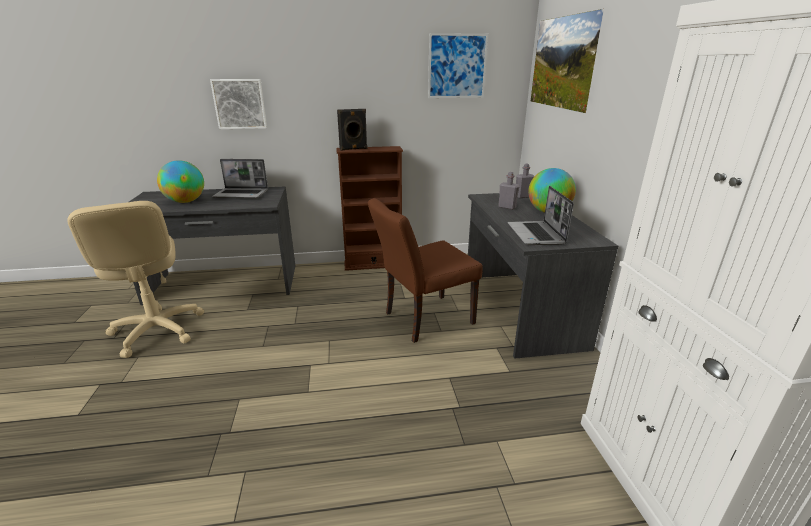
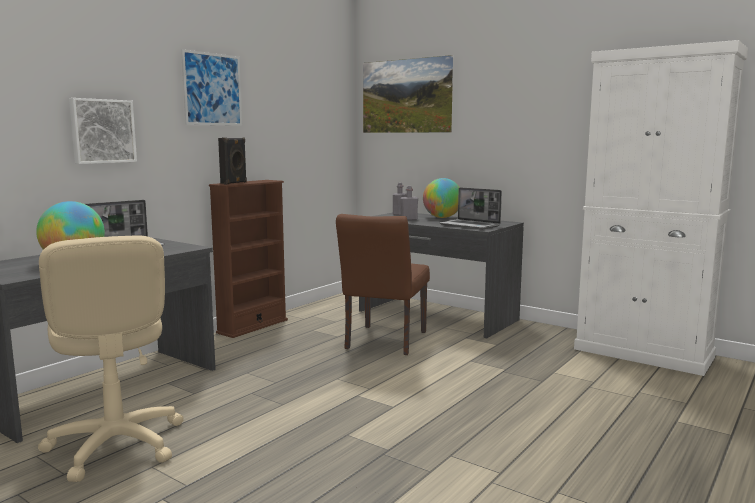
camera: 45 degrees left, 15 degrees down
beige office chair [67,201,204,358] -> beige office chair turned 45 degrees clockwise [38,235,184,482]
picture [428,33,488,98] -> picture moved to [181,49,242,126]

